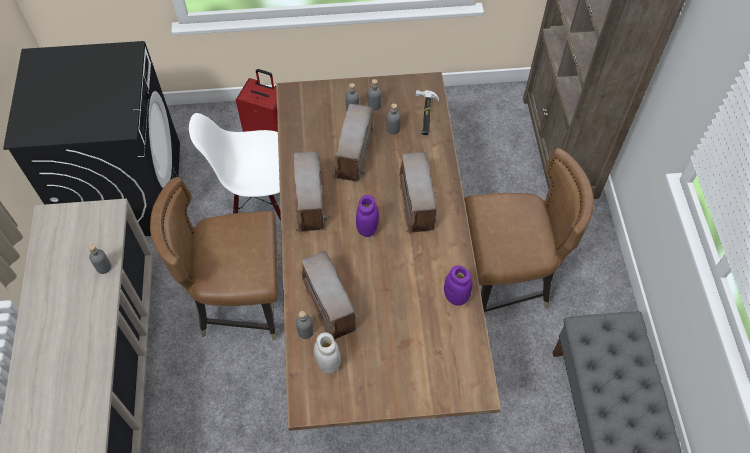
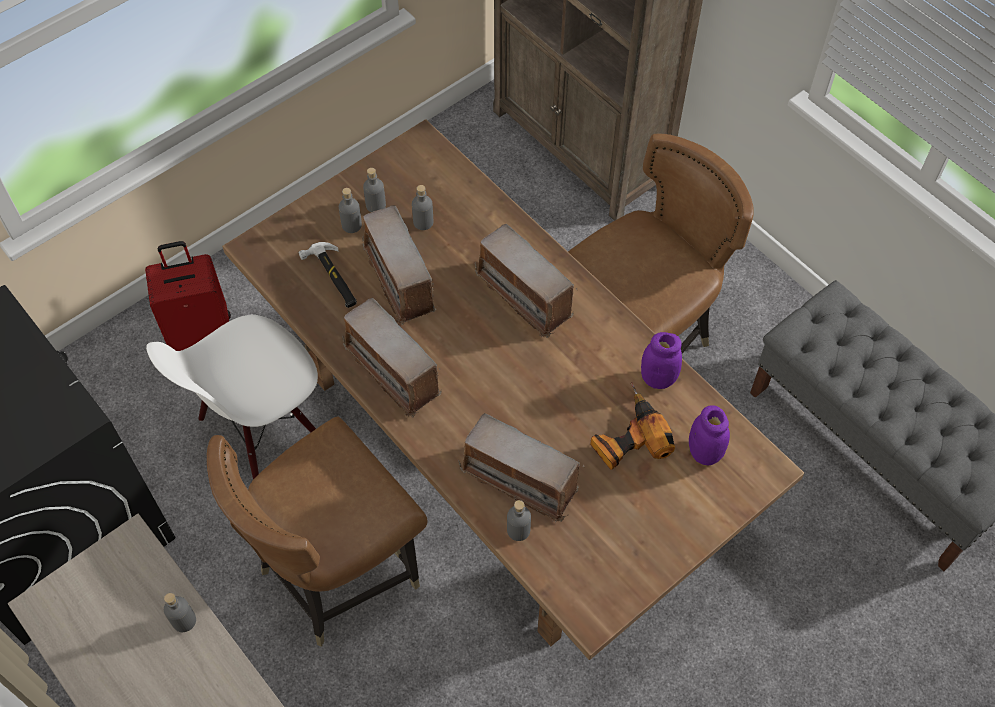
camera: 35 degrees left, 0 degrees up
white jar [314,332,341,374] -> none
purple jar [356,195,379,237] -> purple jar moved to [689,405,730,465]
hammer [416,90,439,135] -> hammer moved to [298,242,357,308]
none -> power drill [590,382,675,470]

